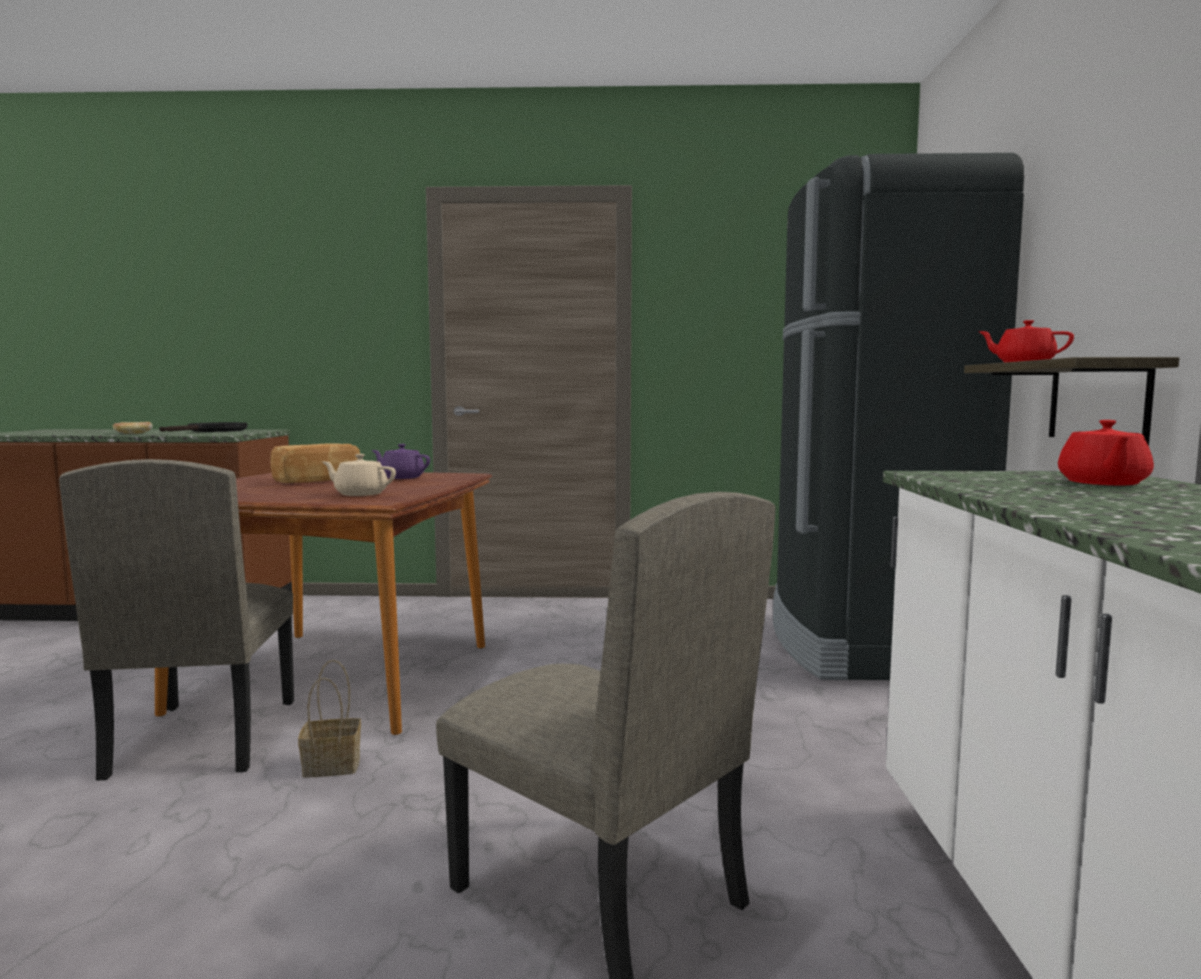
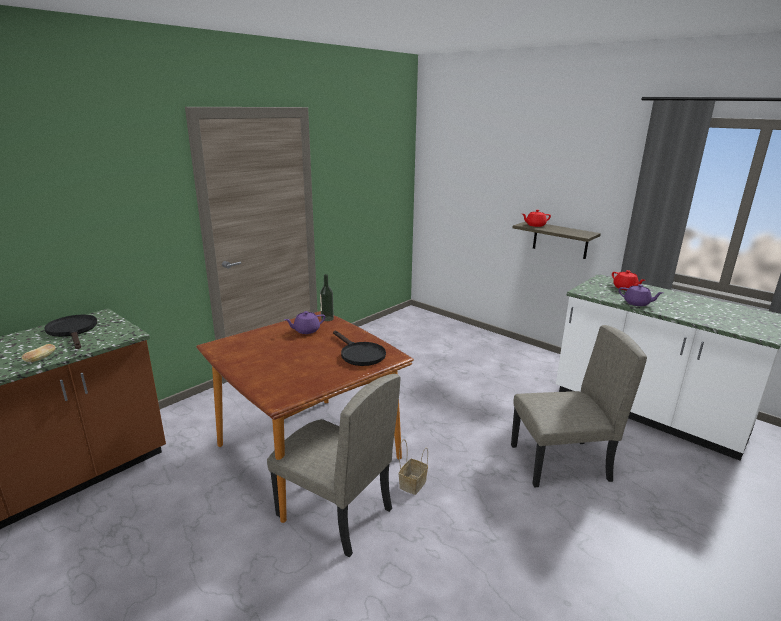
camera: 50 degrees left, 15 degrees up
bread [270,443,360,483] -> none
beige teapot [322,454,396,496] -> black frying pan [333,331,386,366]
black fridge [773,153,1024,680] -> none
none -> bottle [320,274,334,321]
none -> purple teapot [618,284,663,306]

